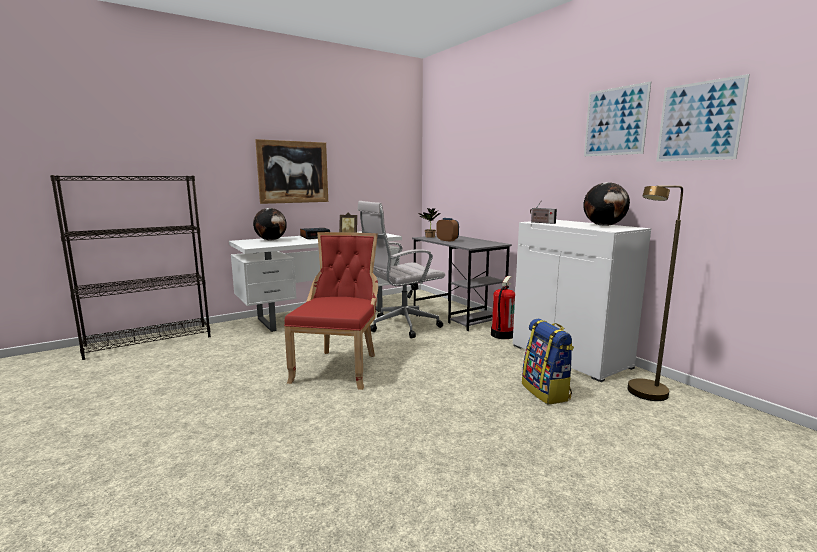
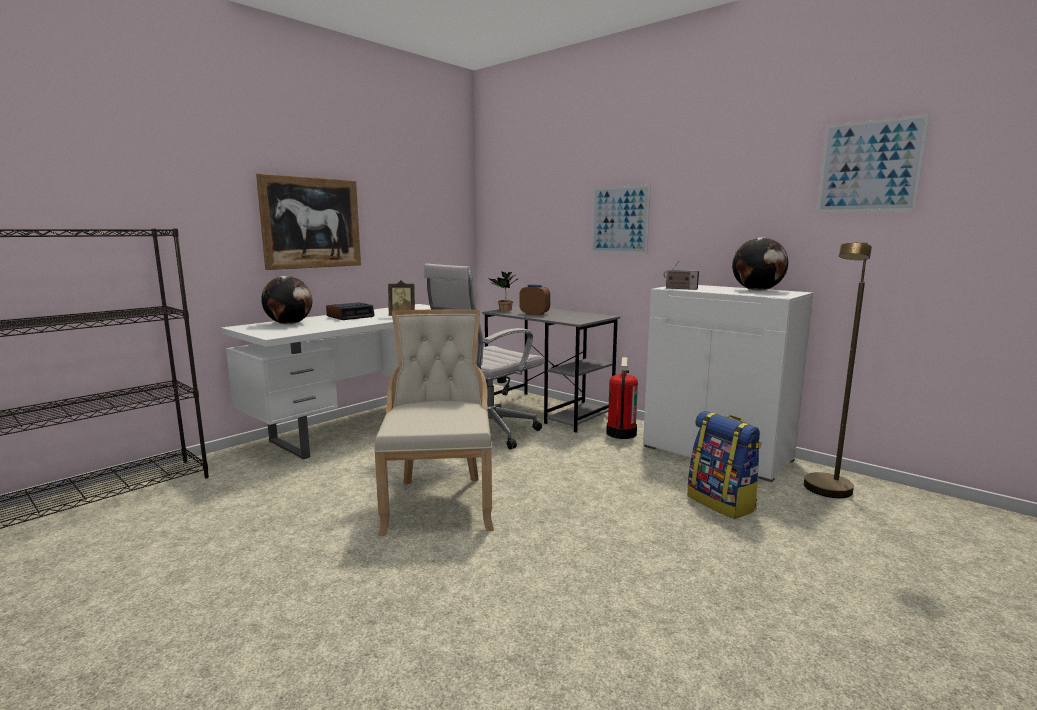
camera: 15 degrees left, 0 degrees up
red chair [284,232,378,390] -> beige chair [374,309,494,536]
picture [584,81,651,156] -> picture moved to [592,185,651,254]

